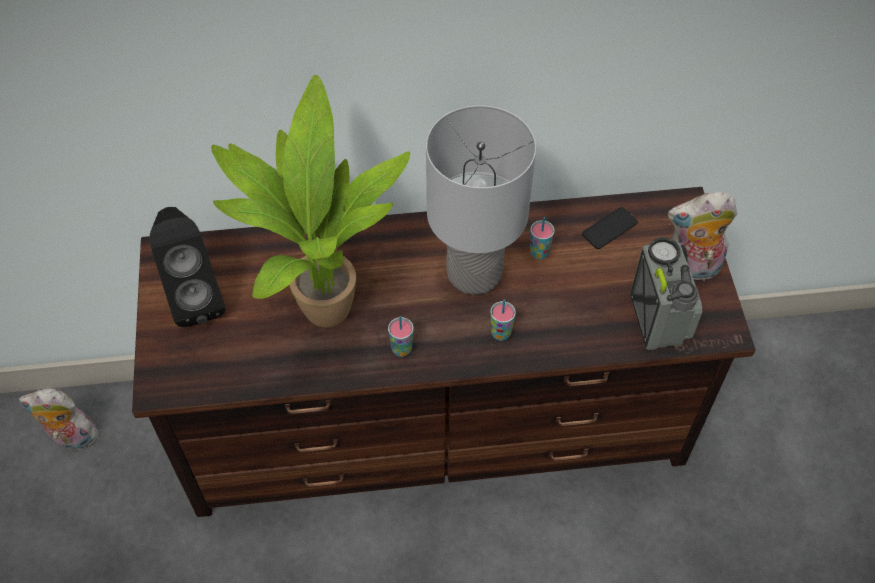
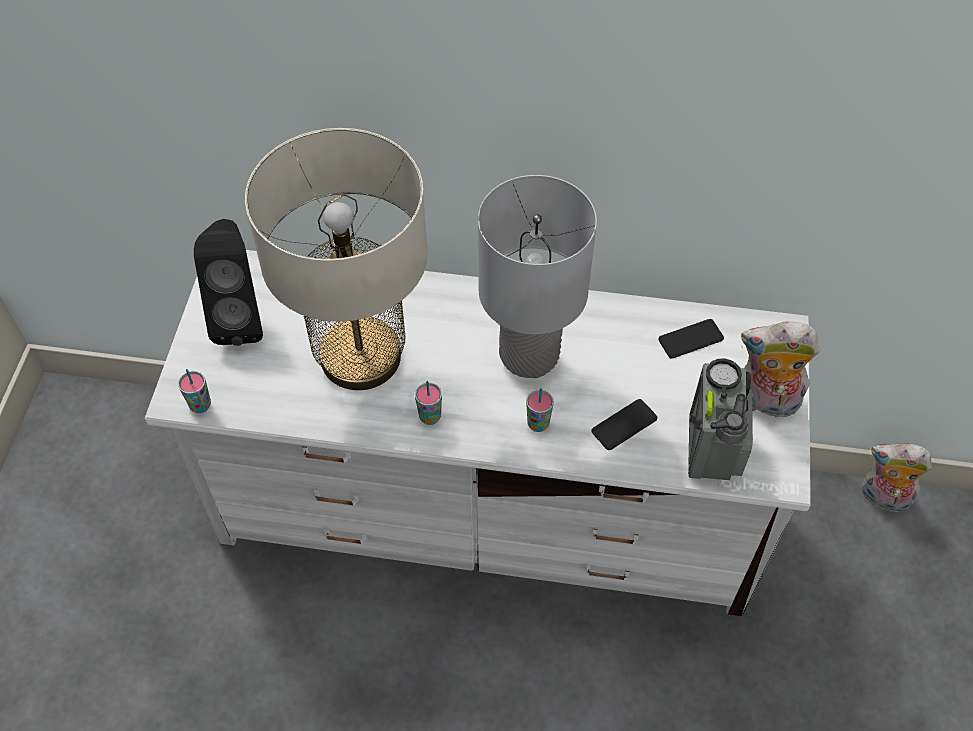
camera: 15 degrees right, 0 degrees up
plush toy [19,388,99,451] -> plush toy moved to [861,443,932,512]
brown dresser [132,187,756,517] -> white dresser [145,250,811,616]
potted plant [211,75,410,328] -> table lamp [245,128,428,390]
cup [530,217,555,259] -> cup moved to [178,369,211,413]
none -> phone [591,399,657,450]

